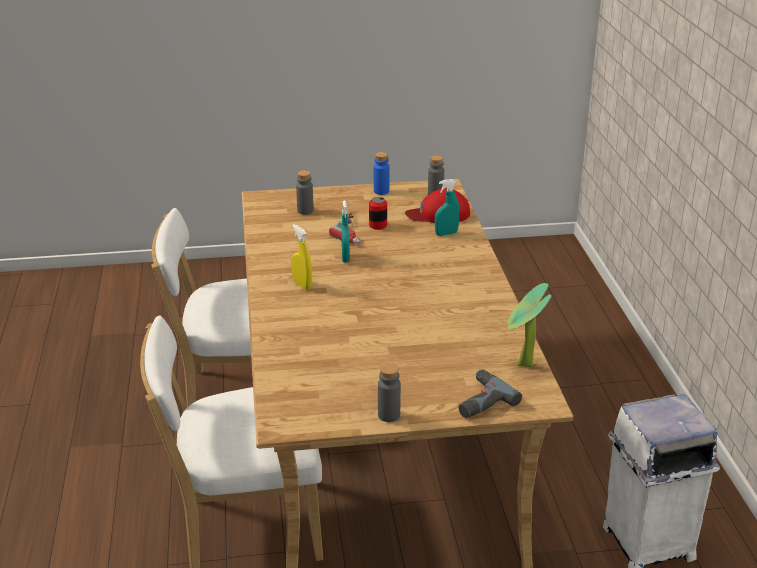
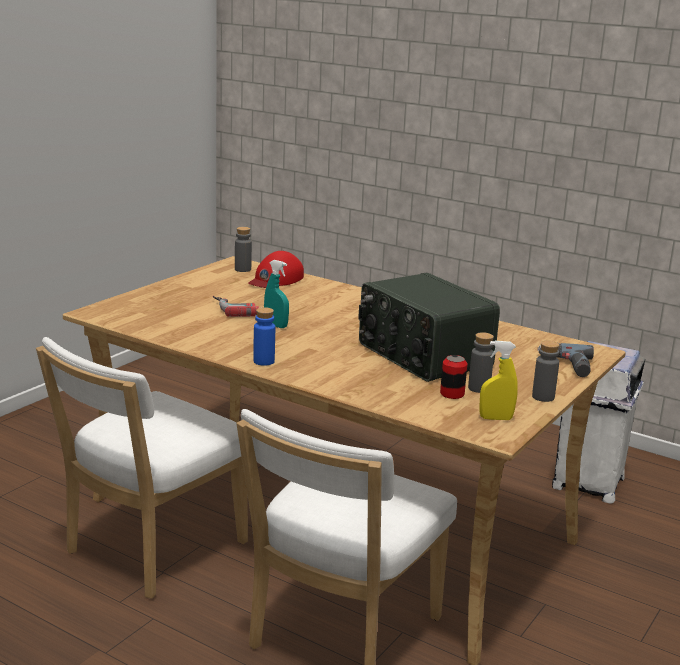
camera: 50 degrees left, 10 degrees down
yellow spray bottle [291,224,312,290] -> yellow spray bottle moved to [479,341,518,420]
grey bottle [296,170,314,215] -> grey bottle moved to [468,332,494,393]
can [369,197,387,230] -> can moved to [440,355,467,399]
blue bottle [374,152,390,195] -> blue bottle moved to [253,307,275,366]
turquoise spray bottle [435,179,460,236] -> none
potted plant [507,283,551,367] -> none
none -> radio [358,273,500,382]

